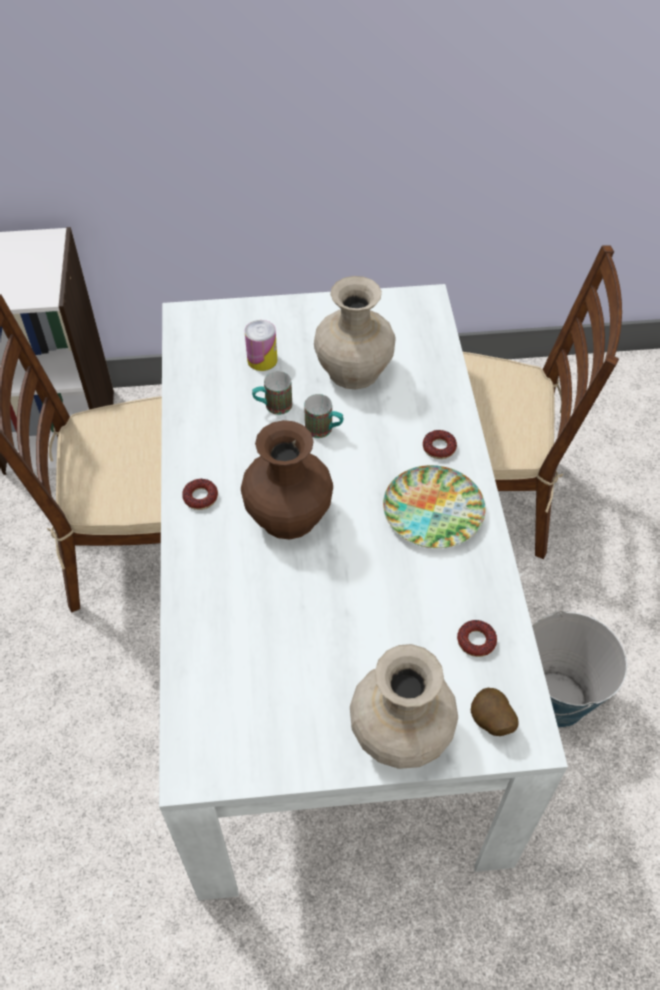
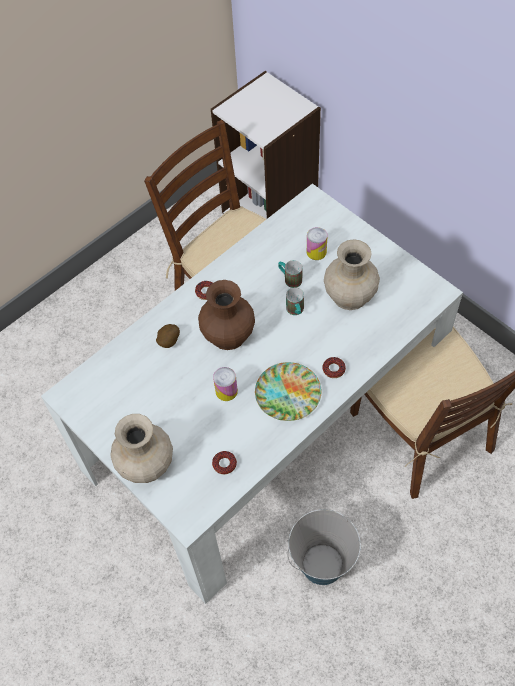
camera: 55 degrees right, 5 degrees up
potato [471,688,519,736] -> potato moved to [156,324,180,348]
none -> can [213,367,238,401]

